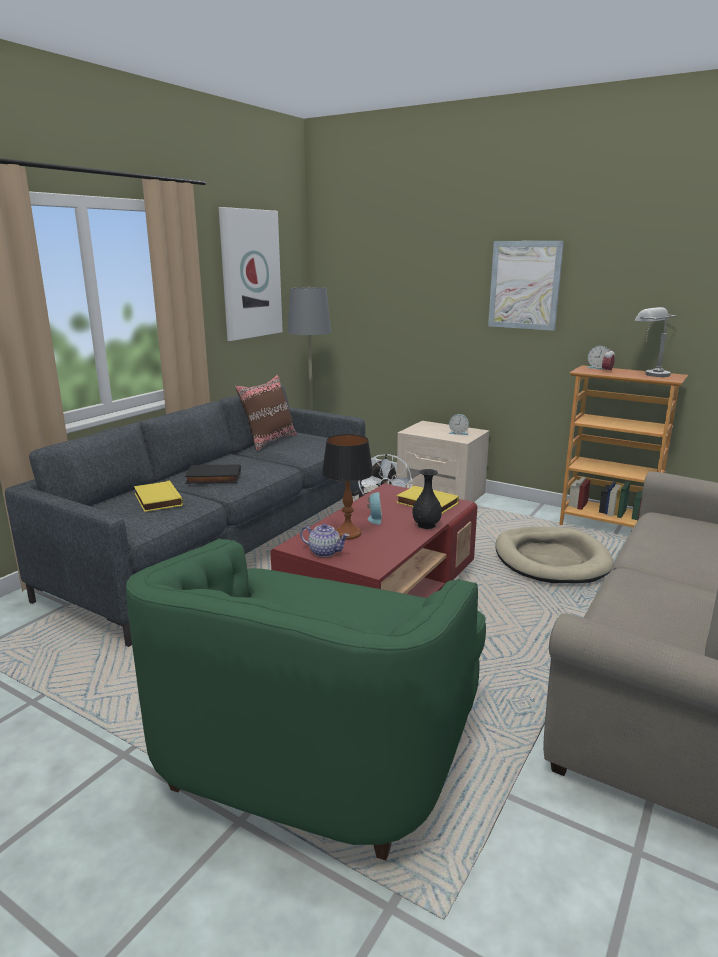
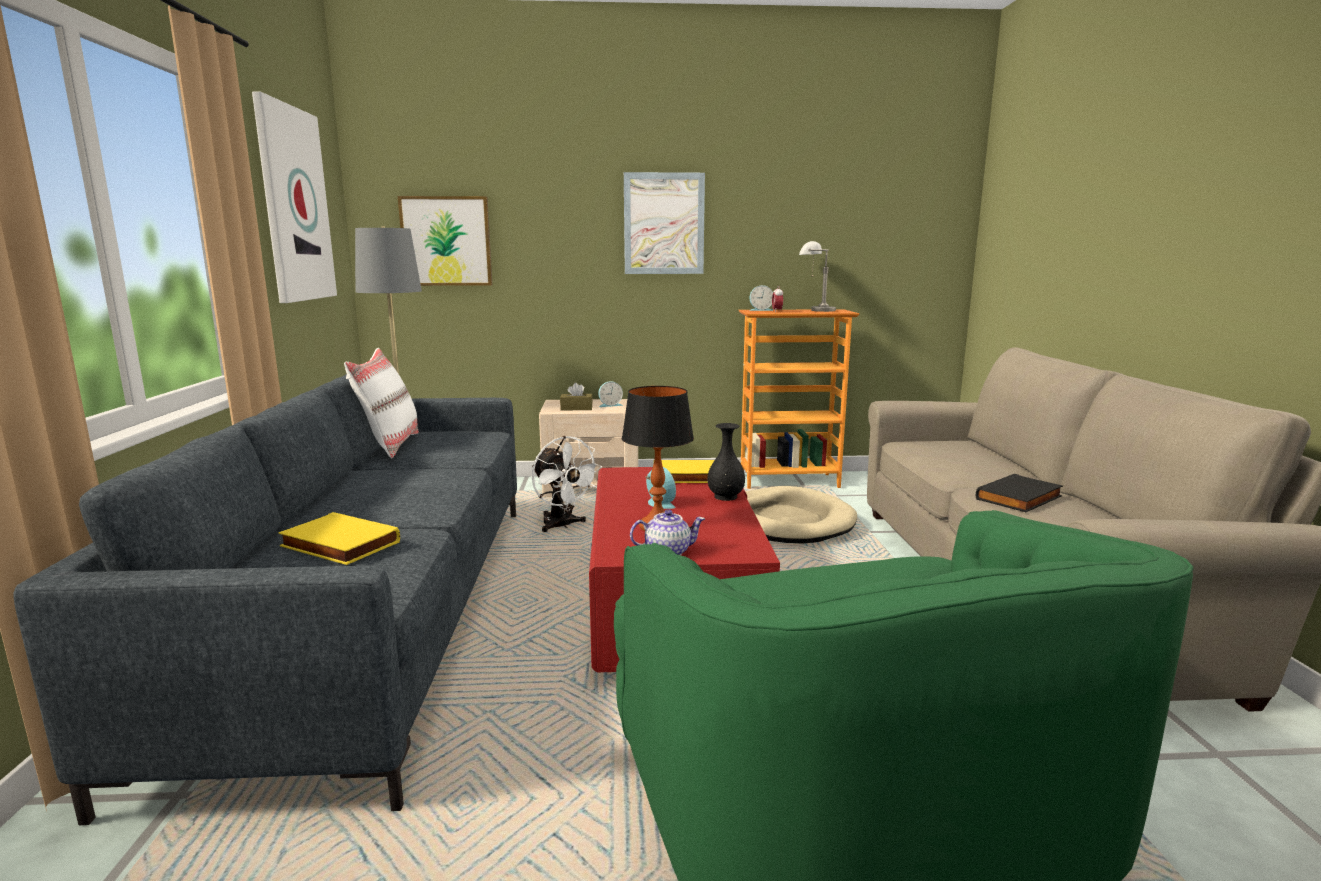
camera: 35 degrees left, 5 degrees down
black book [185,464,241,484] -> black book moved to [975,474,1063,512]
brown pillow [235,375,297,451] -> white pillow [344,348,419,458]
none -> picture [398,196,493,286]
none -> brown tissue box [560,383,593,411]

